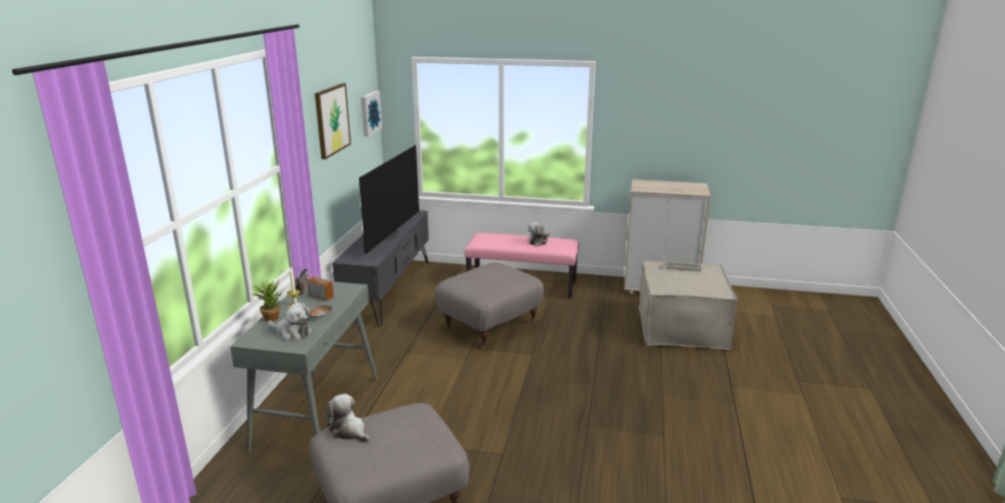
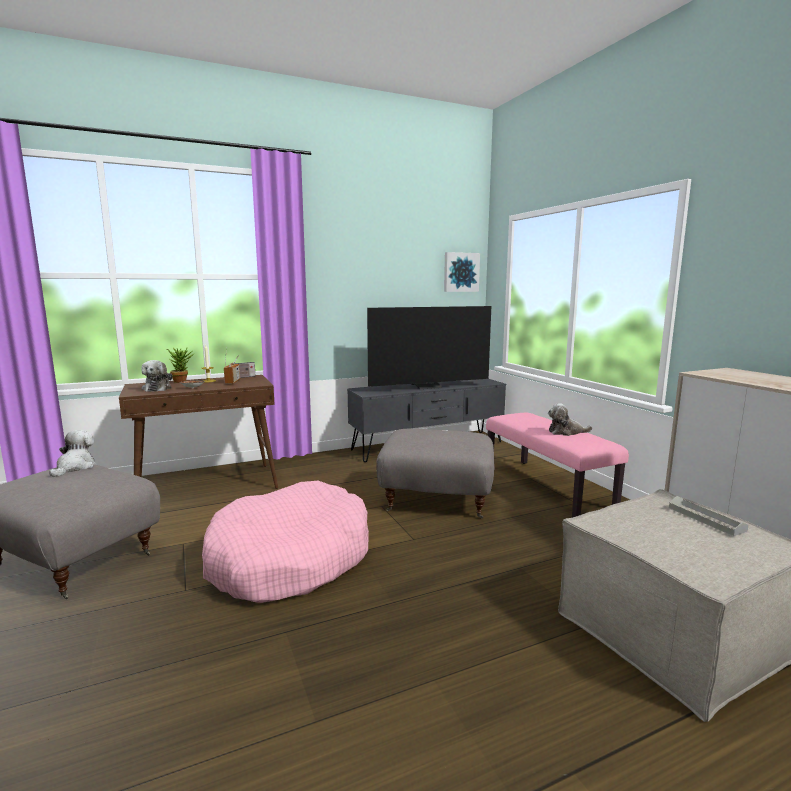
camera: 55 degrees right, 10 degrees down
grey console table [230,281,378,452] -> brown console table [119,375,278,489]
picture [315,83,351,159] -> none
none -> pink dog bed [202,481,369,603]

